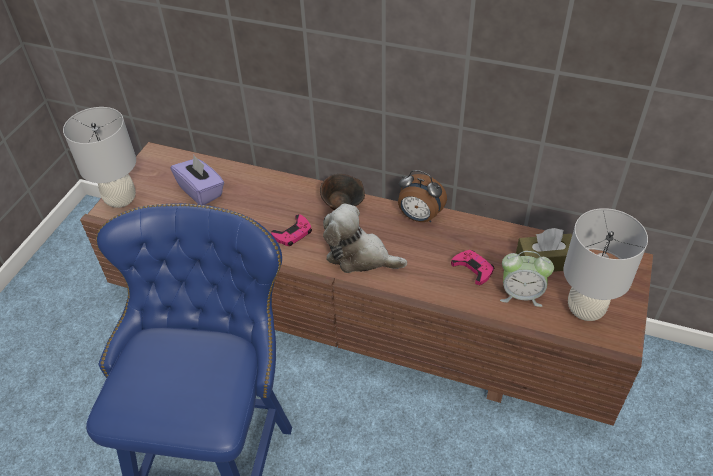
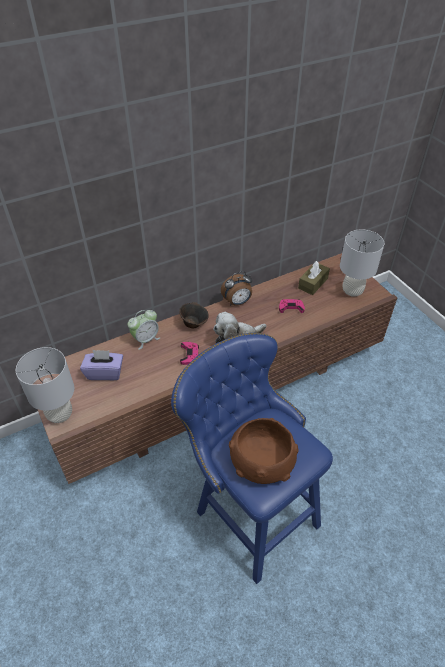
camera: 50 degrees left, 0 degrees up
alarm clock [500,251,554,307] -> alarm clock moved to [128,310,160,350]
none -> brown bowl [229,418,299,484]

